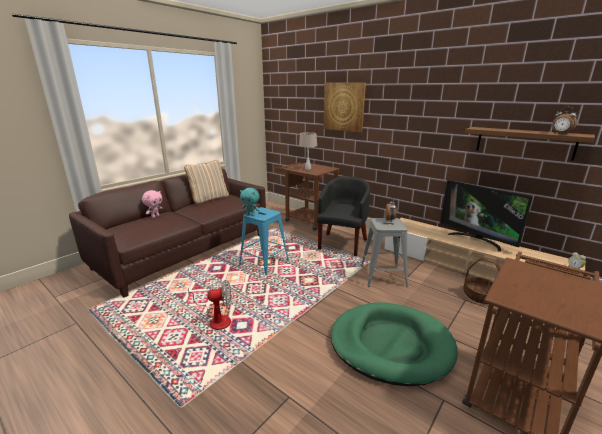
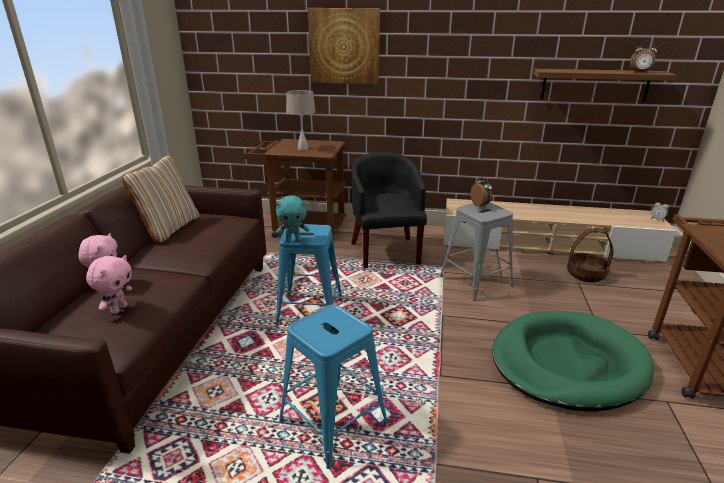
camera: 30 degrees left, 5 degrees up
fan [188,281,232,330] -> blue stool [279,304,388,469]
television [440,180,533,252] -> none
none -> pink plush toy [86,255,132,314]

